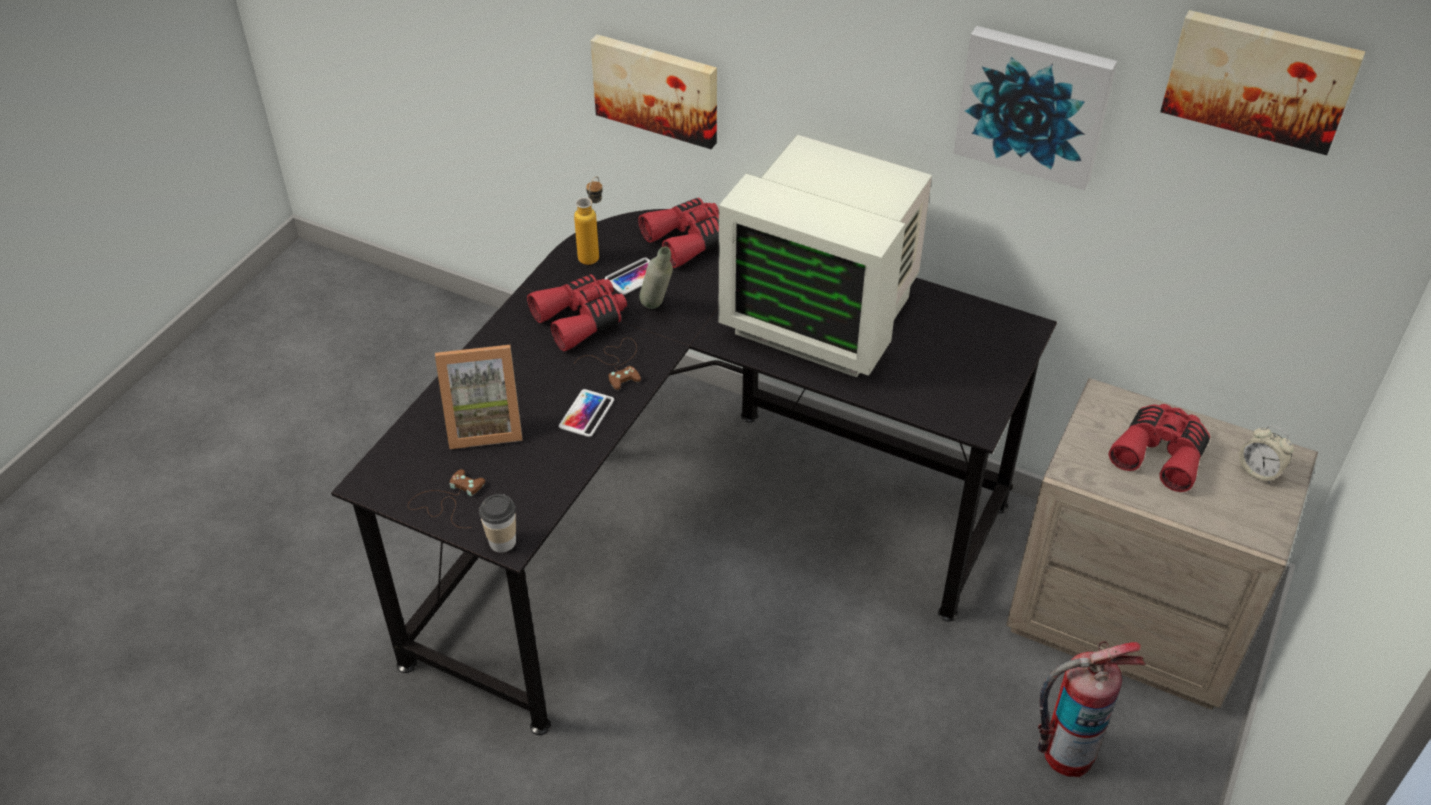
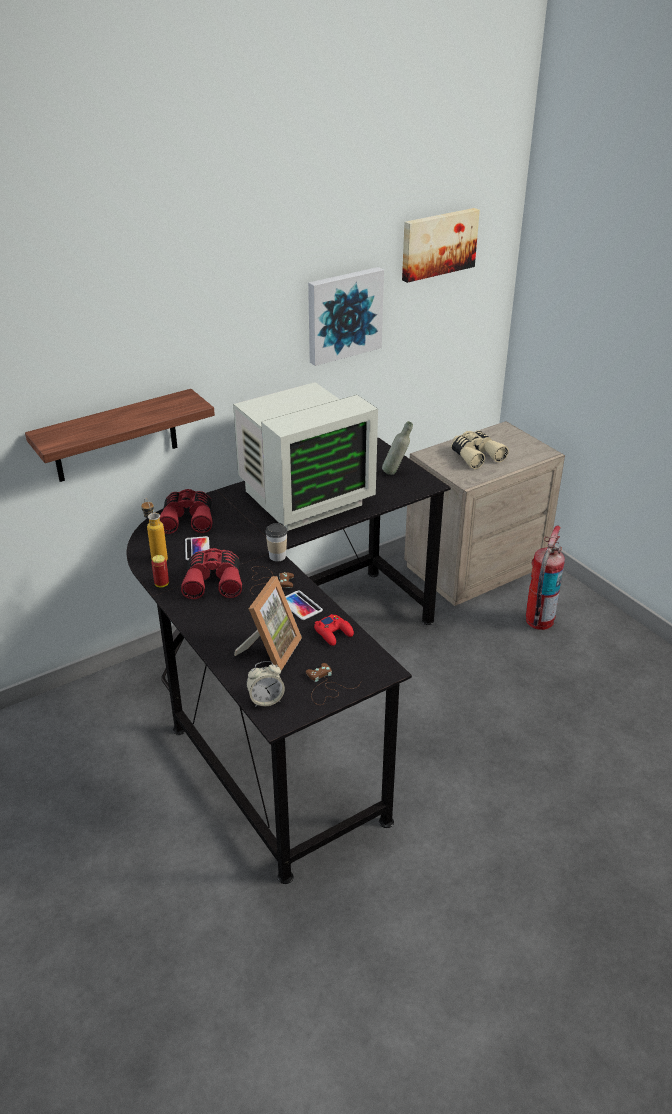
camera: 60 degrees left, 10 degrees down
cup [479,494,516,553] -> cup moved to [265,523,288,562]
picture [590,34,717,149] -> shelf [25,389,215,482]
grey bottle [639,246,673,309] -> grey bottle moved to [382,421,413,475]
red binoculars [1109,404,1210,492] -> beige binoculars [451,430,509,469]
alarm clock [1239,425,1294,484] -> alarm clock moved to [247,661,285,707]
none -> can [151,555,169,587]
none -> red game controller [314,614,354,646]

